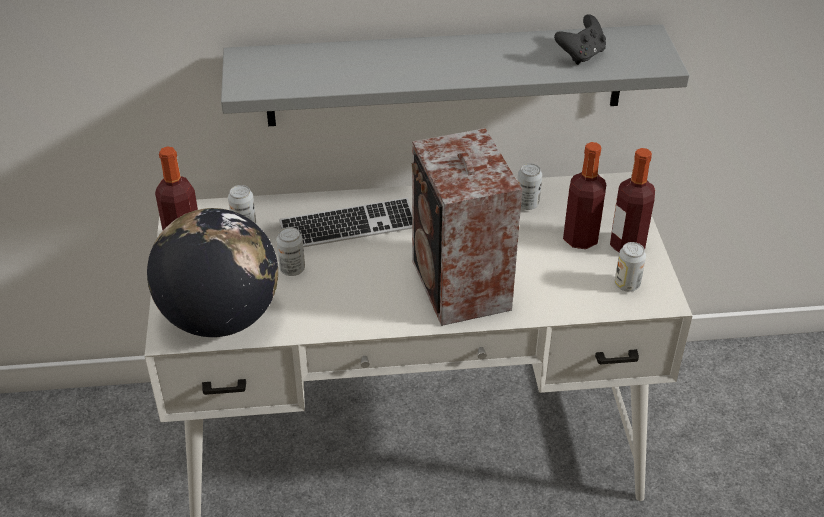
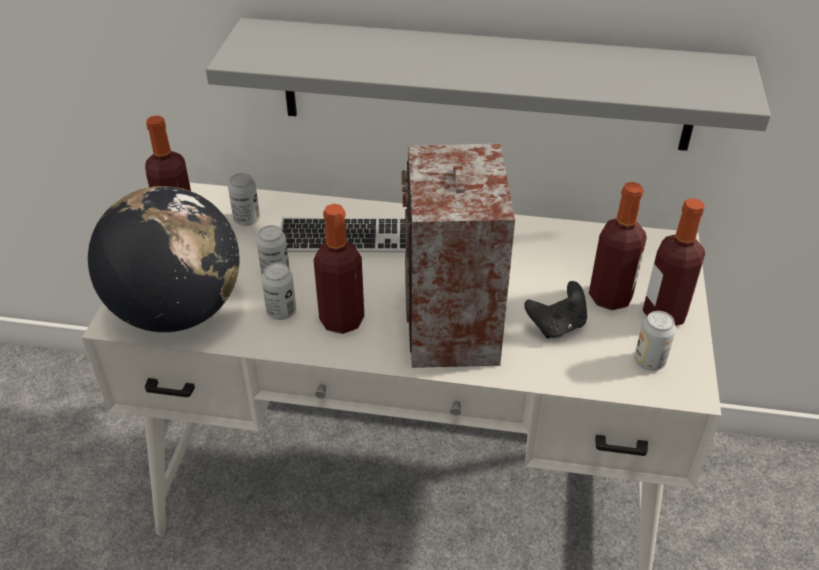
camera: 15 degrees right, 0 degrees up
can [517,163,542,210] -> can moved to [261,263,296,320]
black game controller [554,14,606,65] -> black game controller moved to [524,281,587,339]
none -> bottle [314,204,364,334]

